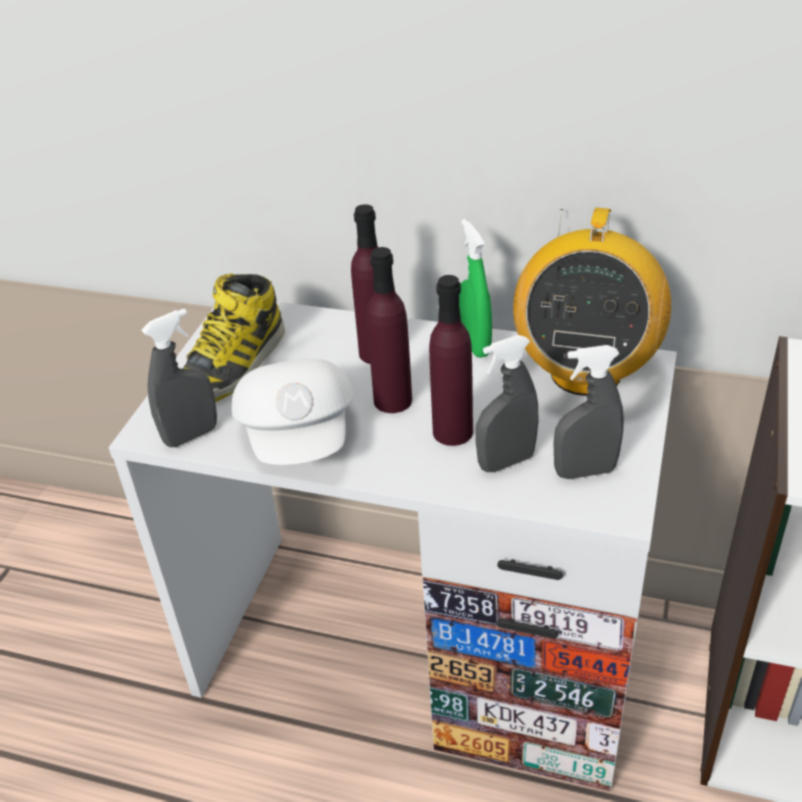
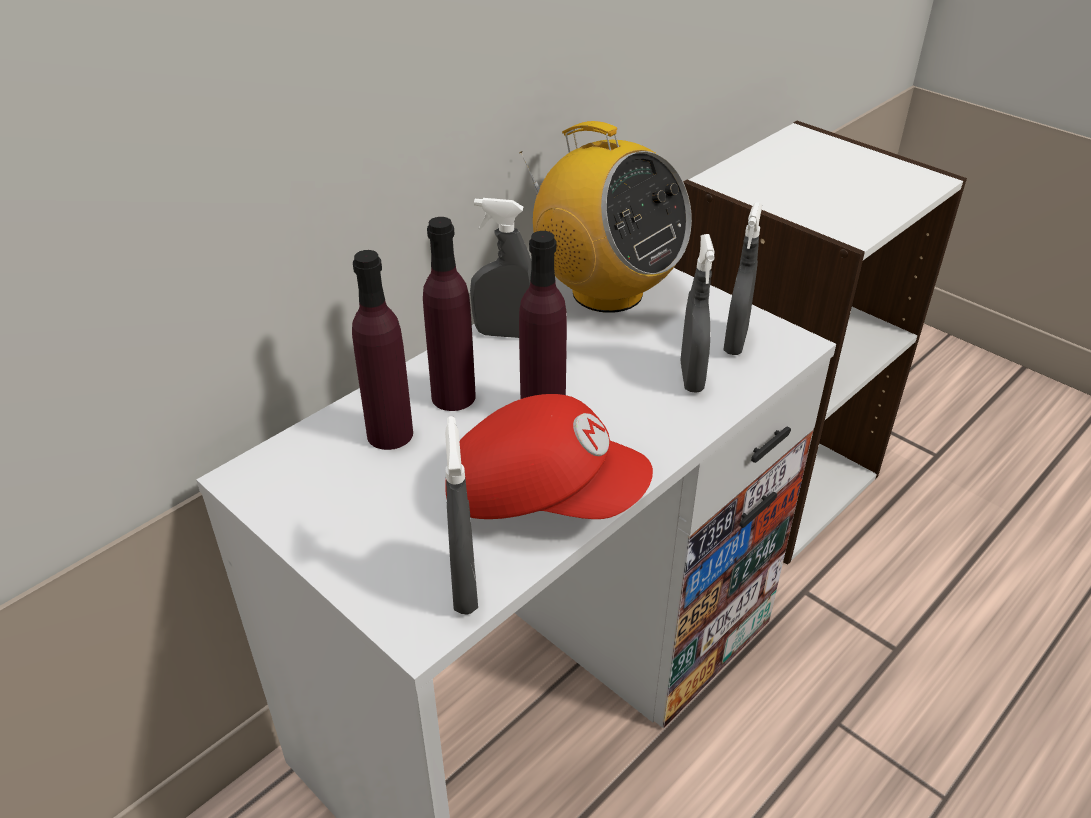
camera: 65 degrees left, 0 degrees up
boot [183,274,285,402] -> none
white cap [231,359,354,465] -> red cap [445,394,653,519]
purple bottle [429,275,473,446] -> purple bottle moved to [352,250,413,450]
green spray bottle [459,219,492,358] -> grey spray bottle [470,198,532,338]

